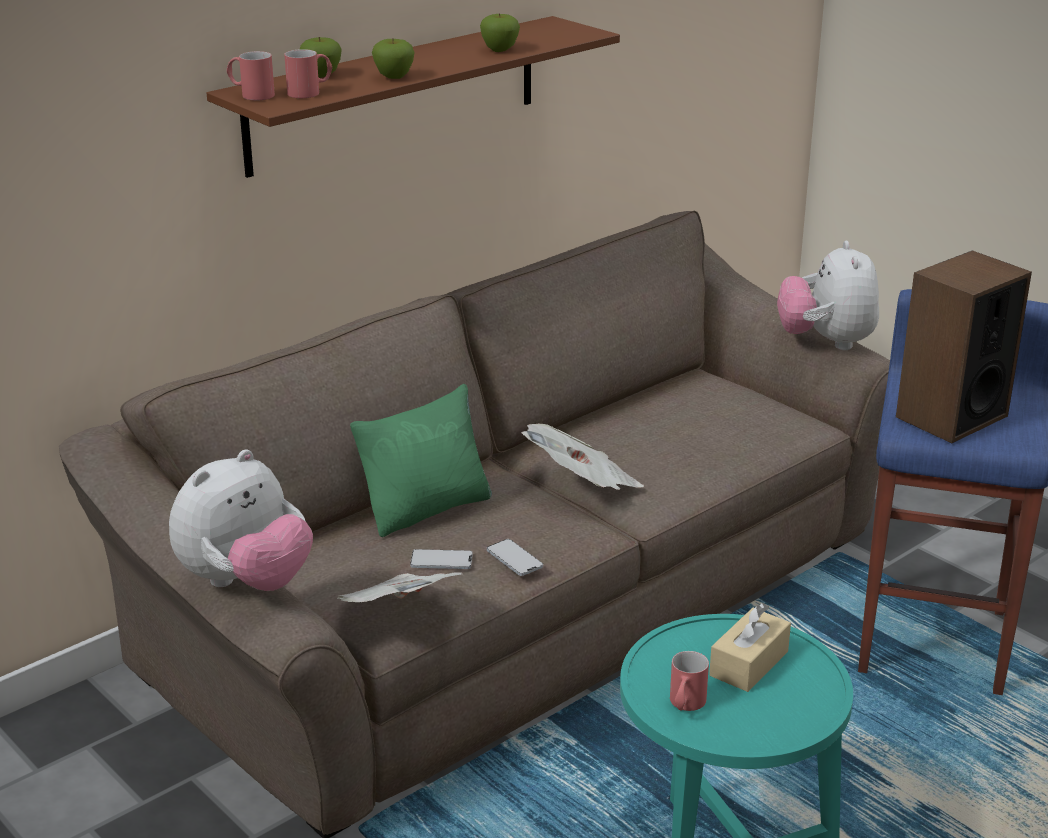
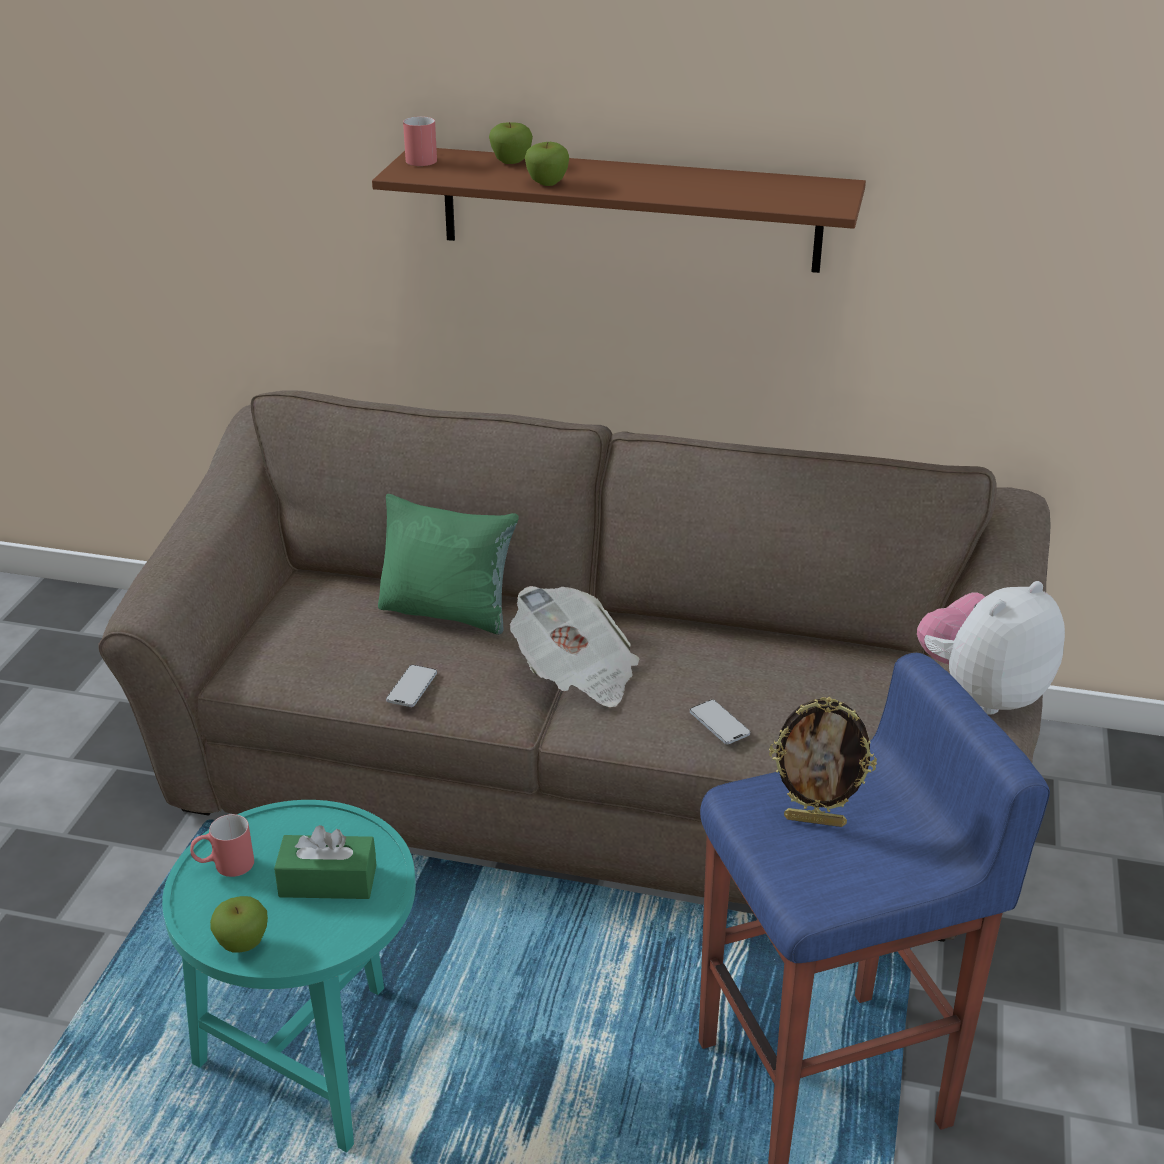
camera: 55 degrees right, 5 degrees up
plush toy [169,450,313,591] -> none
red mug [284,49,332,98] -> none
newspaper [338,572,462,602] -> none
phone [410,549,473,569] -> phone moved to [690,700,750,744]
apple [480,13,520,52] -> apple moved to [210,896,268,952]
beige tissue box [709,603,791,692] -> green tissue box [274,825,376,899]
speaker [896,250,1032,443] -> picture frame [769,697,877,827]

